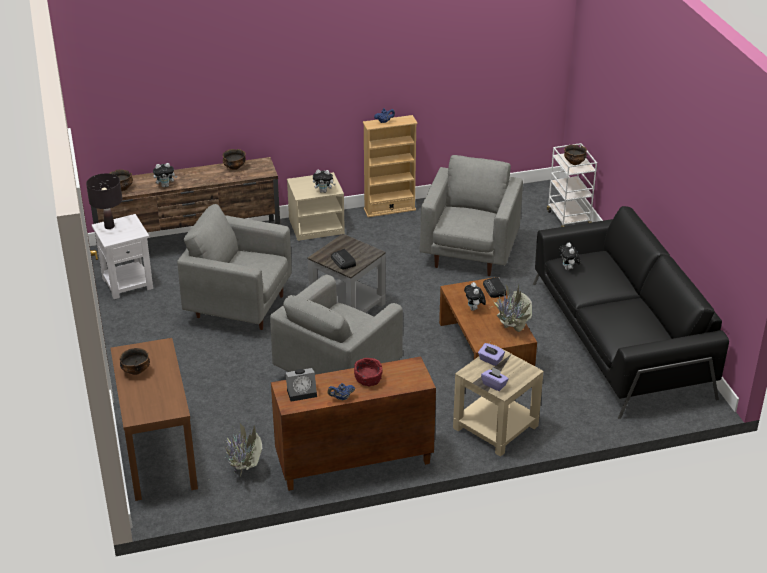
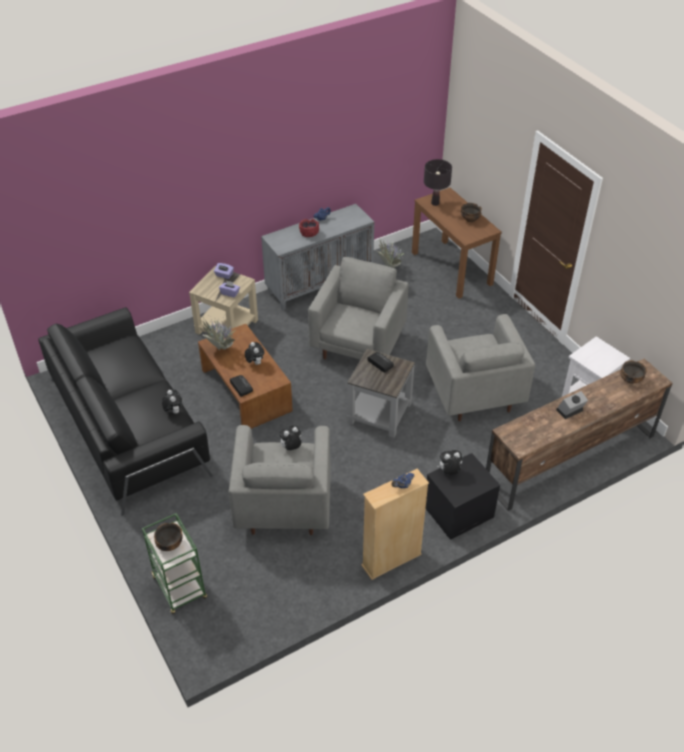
camera: 165 degrees right, 10 degrees up
black table lamp [86,173,122,229] -> black table lamp moved to [424,159,452,206]
plush toy [153,163,177,187] -> plush toy moved to [279,426,301,450]
grey armchair [177,204,292,330] -> grey armchair turned 75 degrees clockwise [426,314,535,421]
bowl [223,149,246,170] -> none
brown cabinet [271,357,436,491] -> grey cabinet [261,204,374,310]
alarm clock [285,368,317,402] -> alarm clock moved to [556,391,588,419]
beige nightstand [287,172,345,241] -> black nightstand [426,453,500,540]
white cart [547,143,597,227] -> green cart [142,513,207,614]

